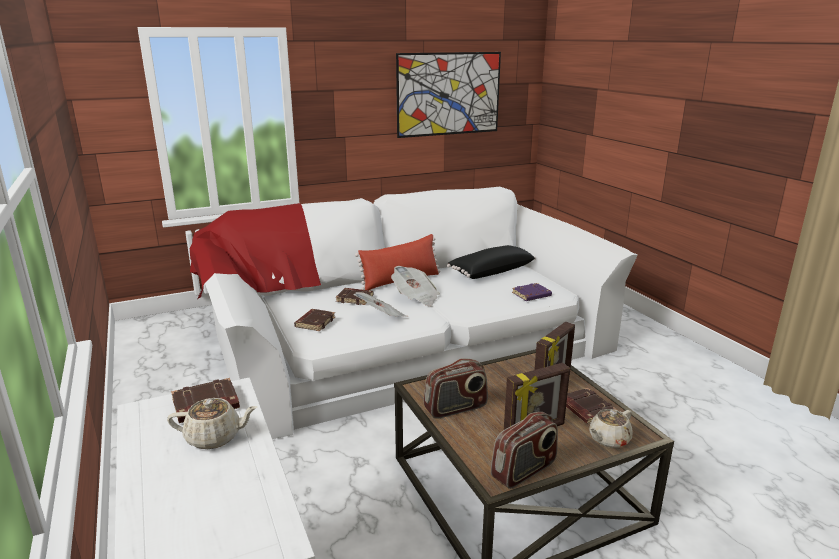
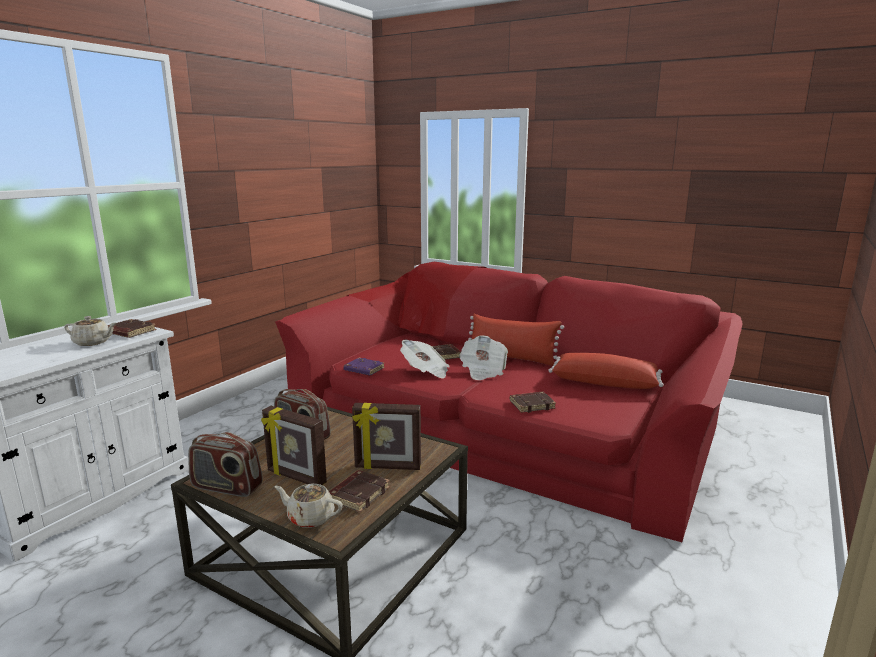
camera: 55 degrees right, 5 degrees down
beige teapot [167,398,257,449] -> beige teapot turned 45 degrees counterclockwise [64,316,116,346]
white sofa [190,187,638,439] -> red sofa [275,262,743,542]
brown book [294,309,335,331] -> brown book moved to [510,392,556,413]
picture [396,52,501,138] -> none
black pillow [447,245,536,279] -> red pillow [548,353,664,389]
purple book [512,283,552,301] -> purple book moved to [343,358,385,376]

